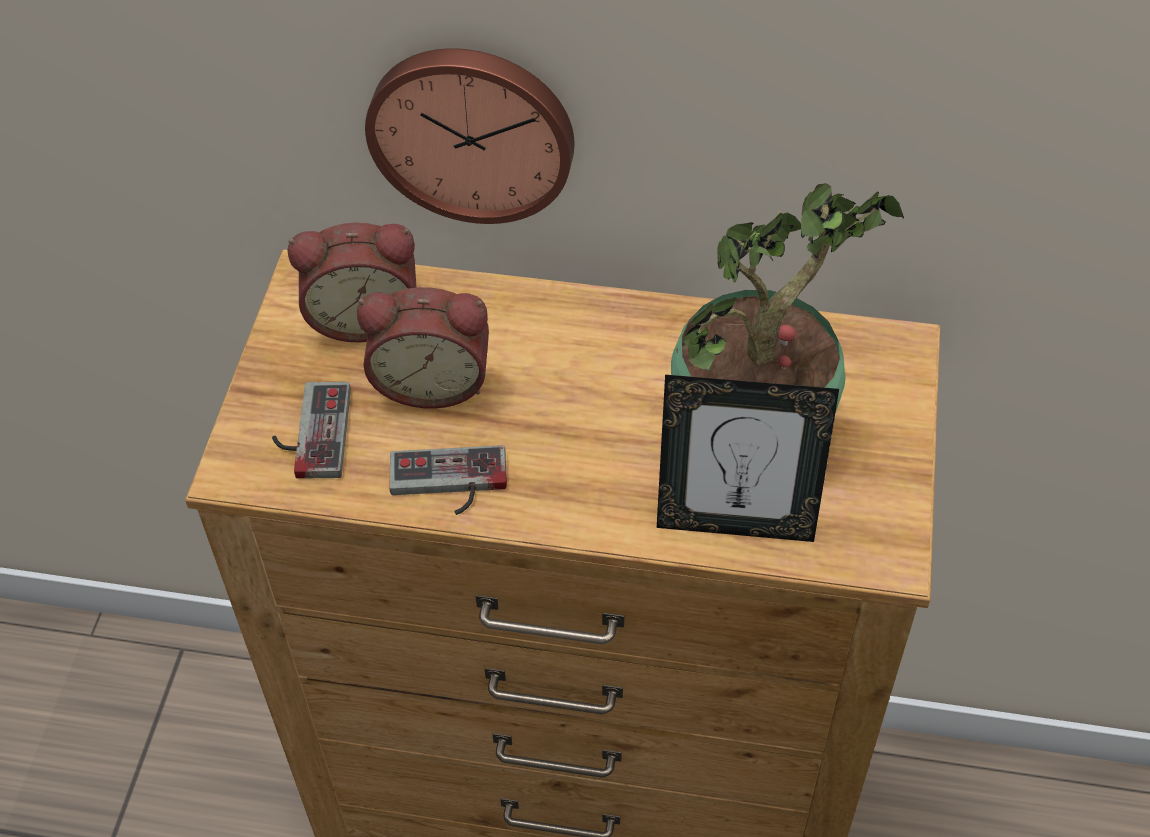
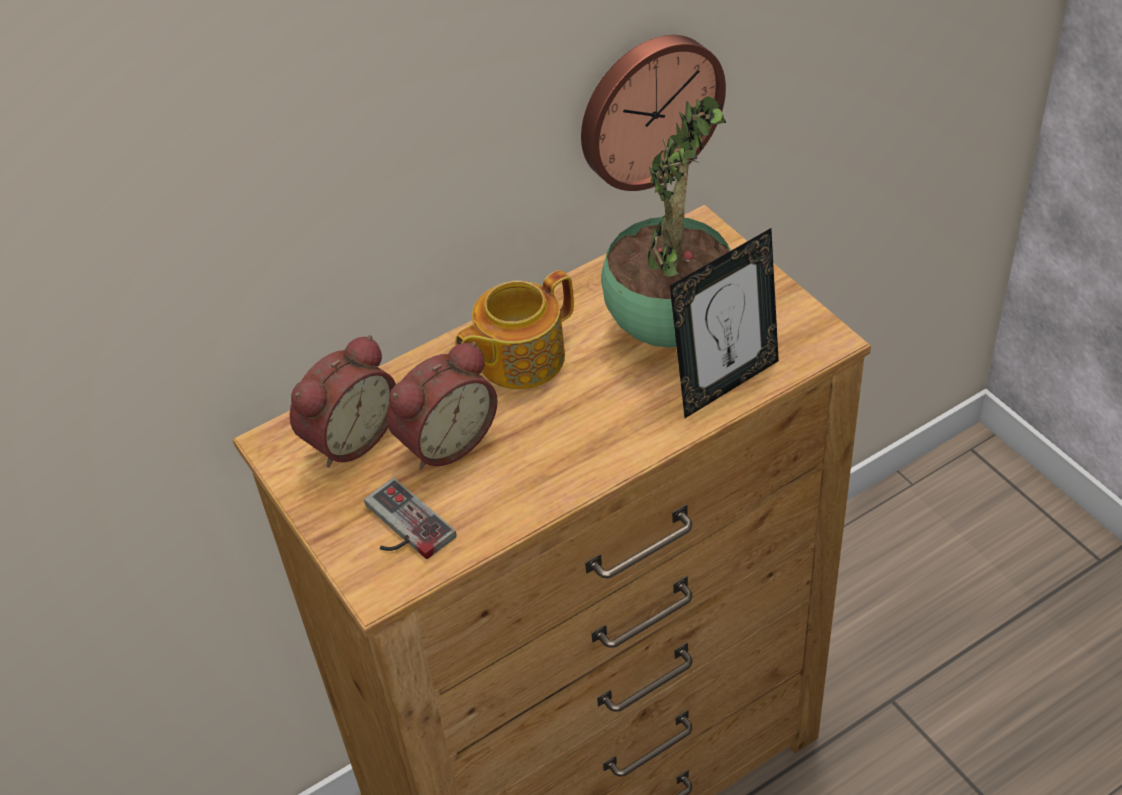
camera: 40 degrees left, 5 degrees down
wall clock [365,48,574,224] -> wall clock moved to [581,35,726,191]
game controller [389,445,507,515] -> none
none -> teapot [455,270,574,389]

